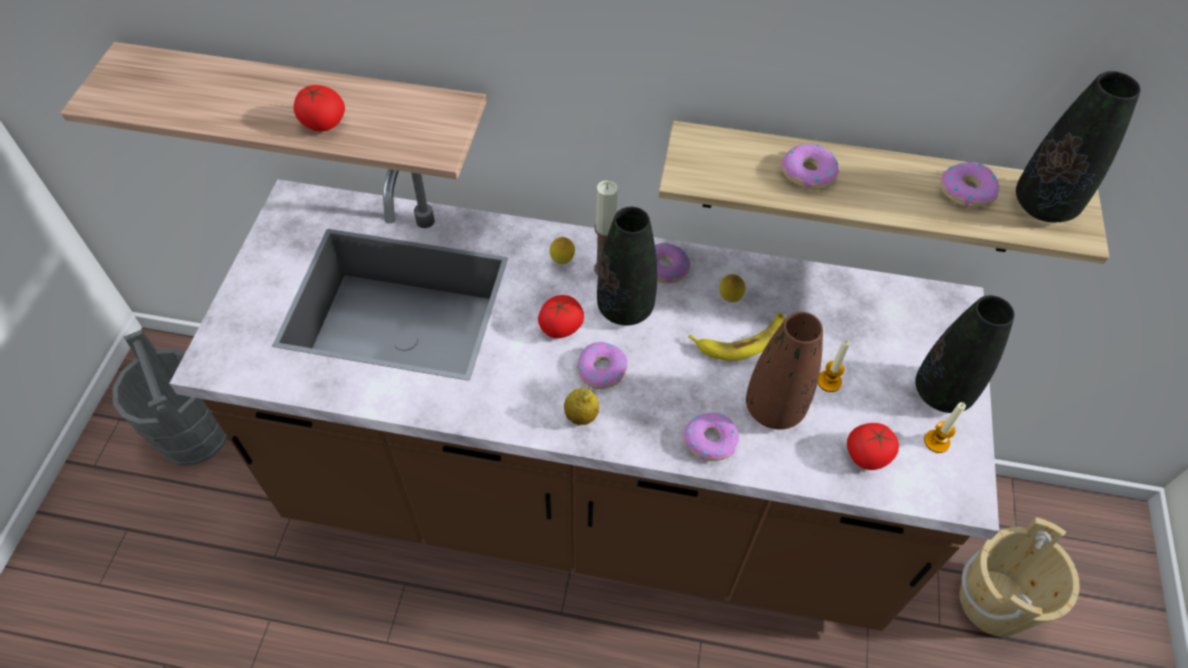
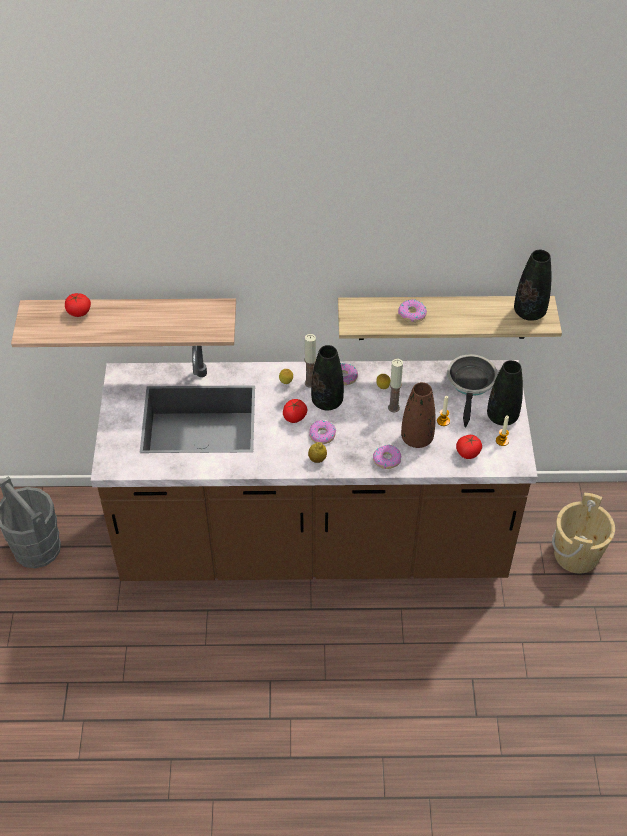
camera: 10 degrees left, 5 degrees down
tomato [294,85,345,132] -> tomato moved to [65,293,91,317]
banana [688,312,785,361] -> candle [388,359,403,412]
donut [940,162,999,208] -> none
none -> frying pan [447,354,498,427]

